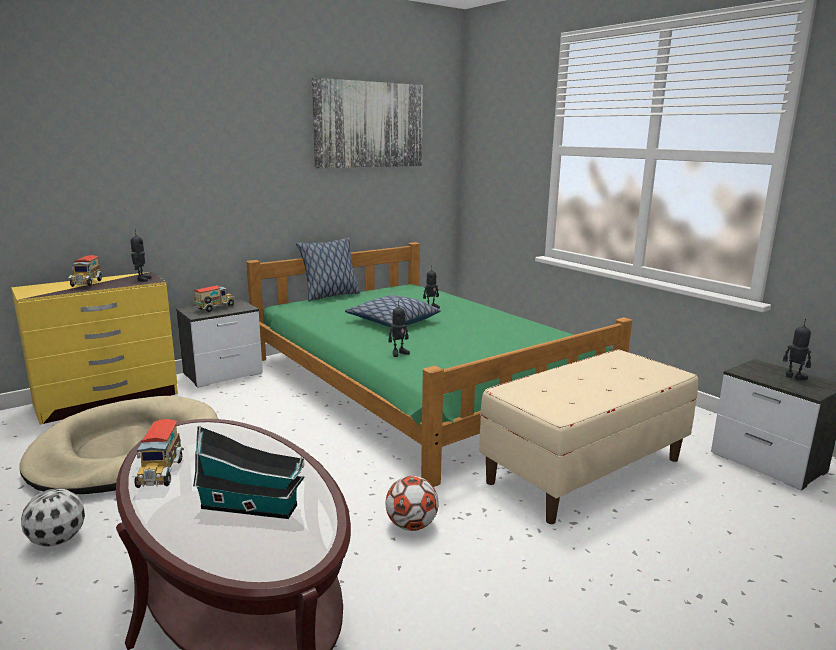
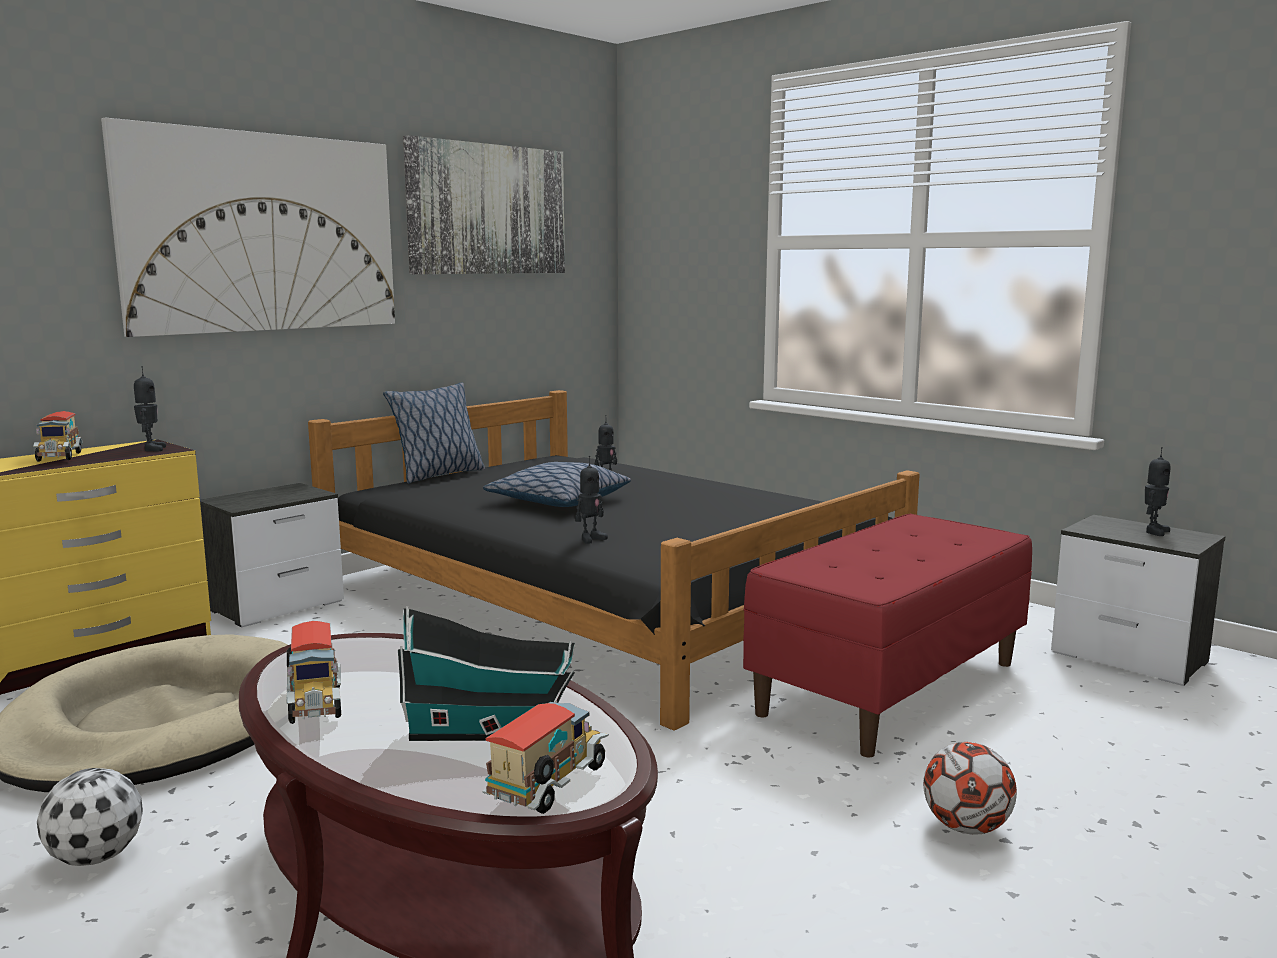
camera: 10 degrees left, 5 degrees down
toy truck [193,285,234,312] -> toy truck moved to [483,702,609,814]
green bed [246,242,632,487] -> black bed [308,390,920,731]
football [386,476,439,531] -> football moved to [923,742,1017,835]
beige bench [479,350,698,524] -> red bench [743,514,1032,757]
toy robot [783,319,811,381] -> toy robot turned 90 degrees clockwise [1145,447,1170,536]
none -> picture [101,118,395,337]

